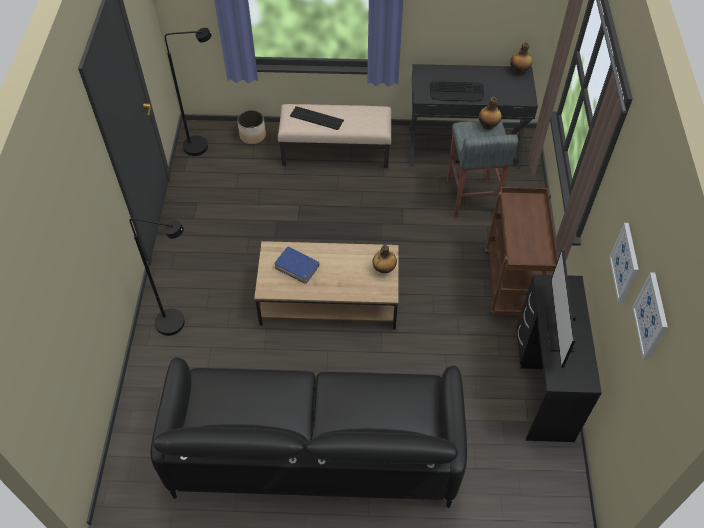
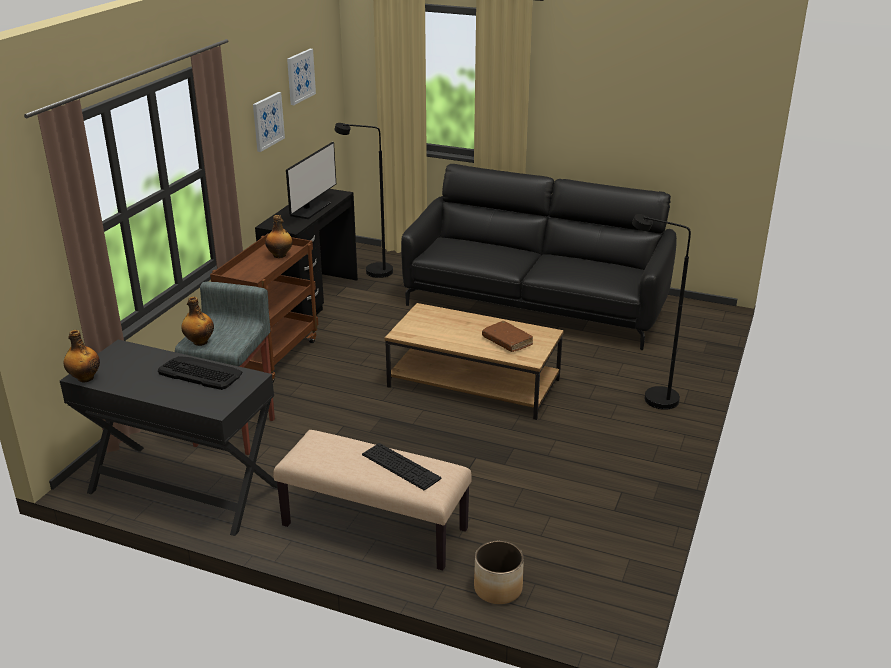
camera: 160 degrees left, 25 degrees down
black floor lamp [165,28,212,156] -> black floor lamp moved to [334,123,393,278]
blue book [274,246,320,284] -> brown book [482,321,533,352]
bottle [372,244,397,273] -> bottle moved to [265,215,292,258]

